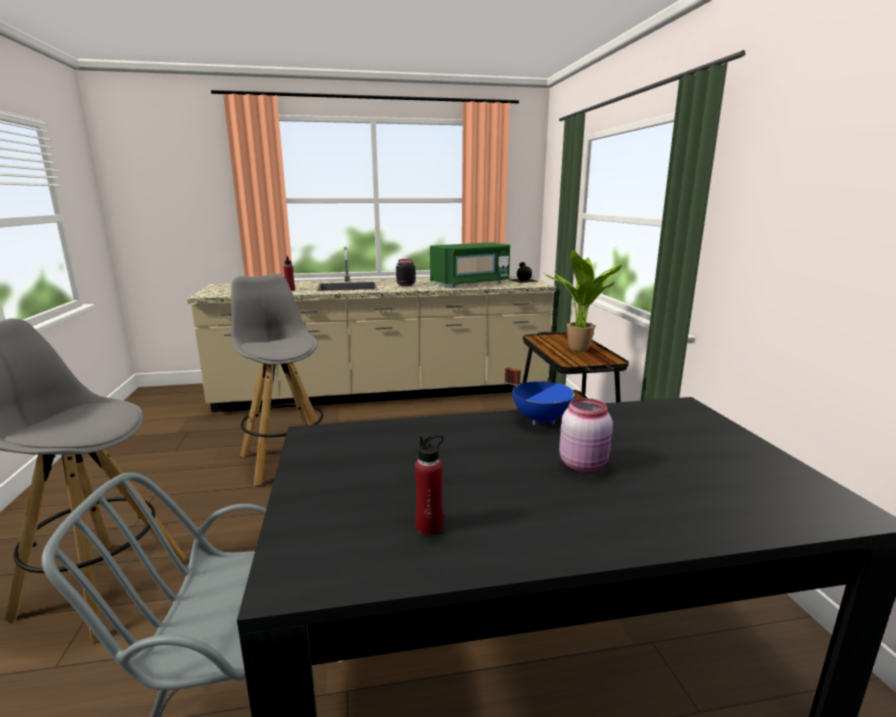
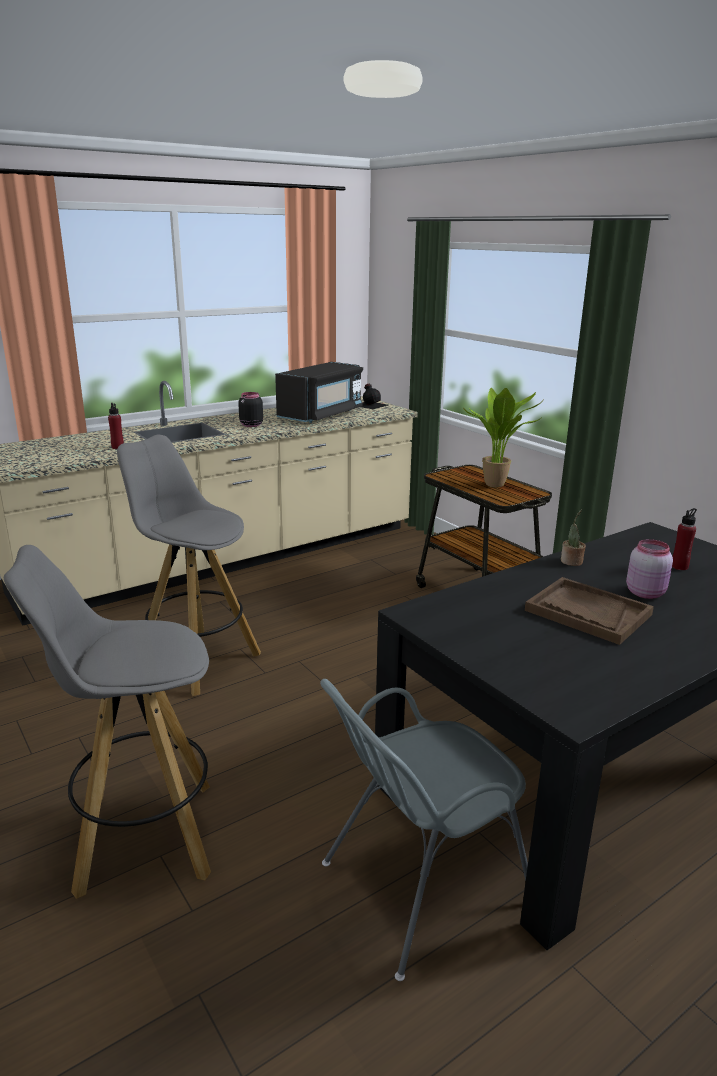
camera: 25 degrees left, 5 degrees up
red bottle [415,434,444,535] -> red bottle moved to [672,508,697,570]
green microwave [430,242,510,287] -> black microwave [275,362,363,423]
blue cooking pot [505,367,576,425] -> potted plant [561,509,586,566]
none -> brown tray [525,577,654,645]

